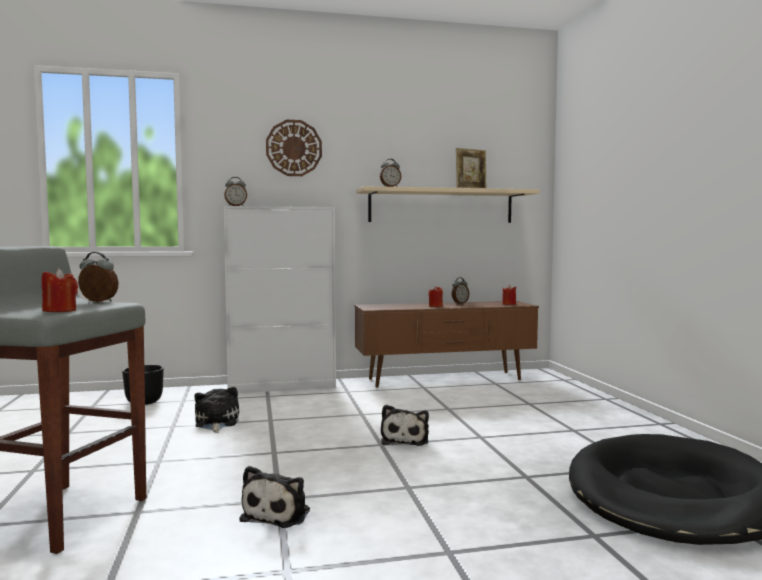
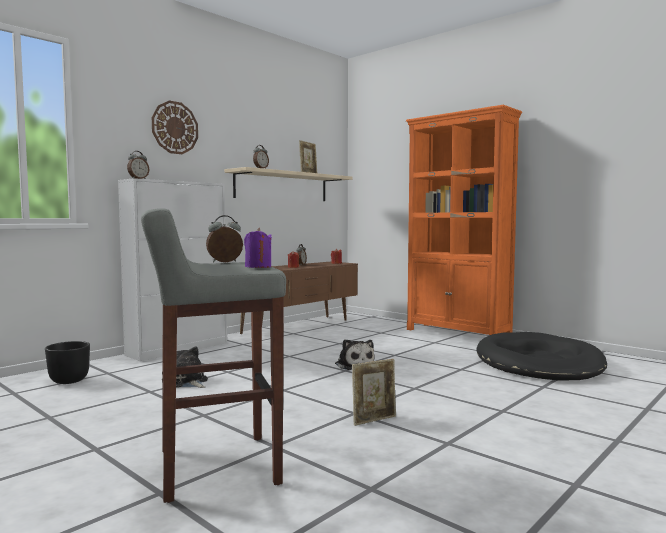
camera: 35 degrees left, 0 degrees up
red candle [42,268,78,312] -> purple candle [244,228,272,268]
plush toy [239,466,310,528] -> picture frame [352,359,396,426]
none -> orange bookcase [406,105,522,335]

